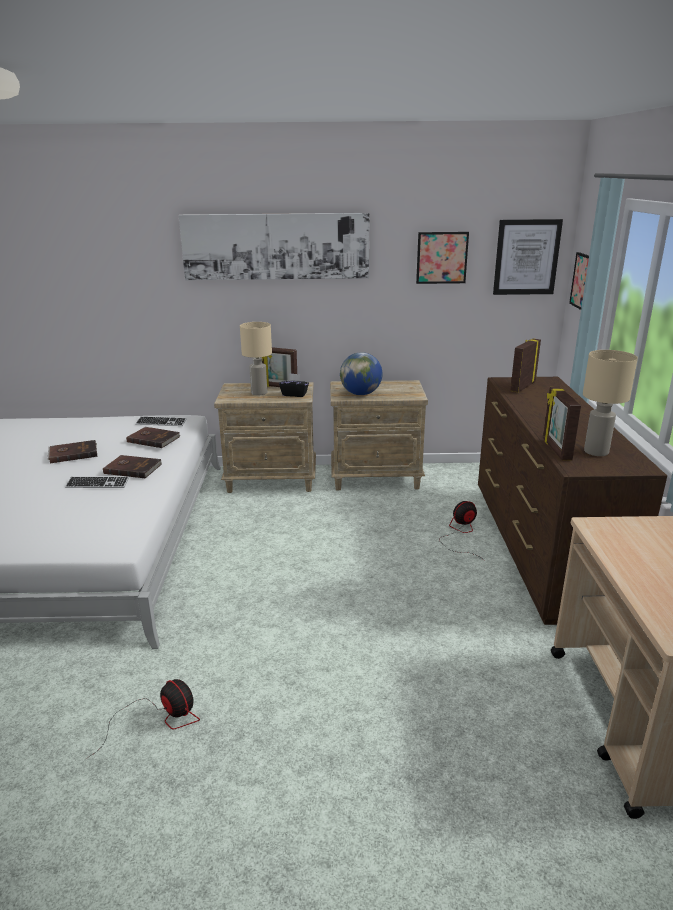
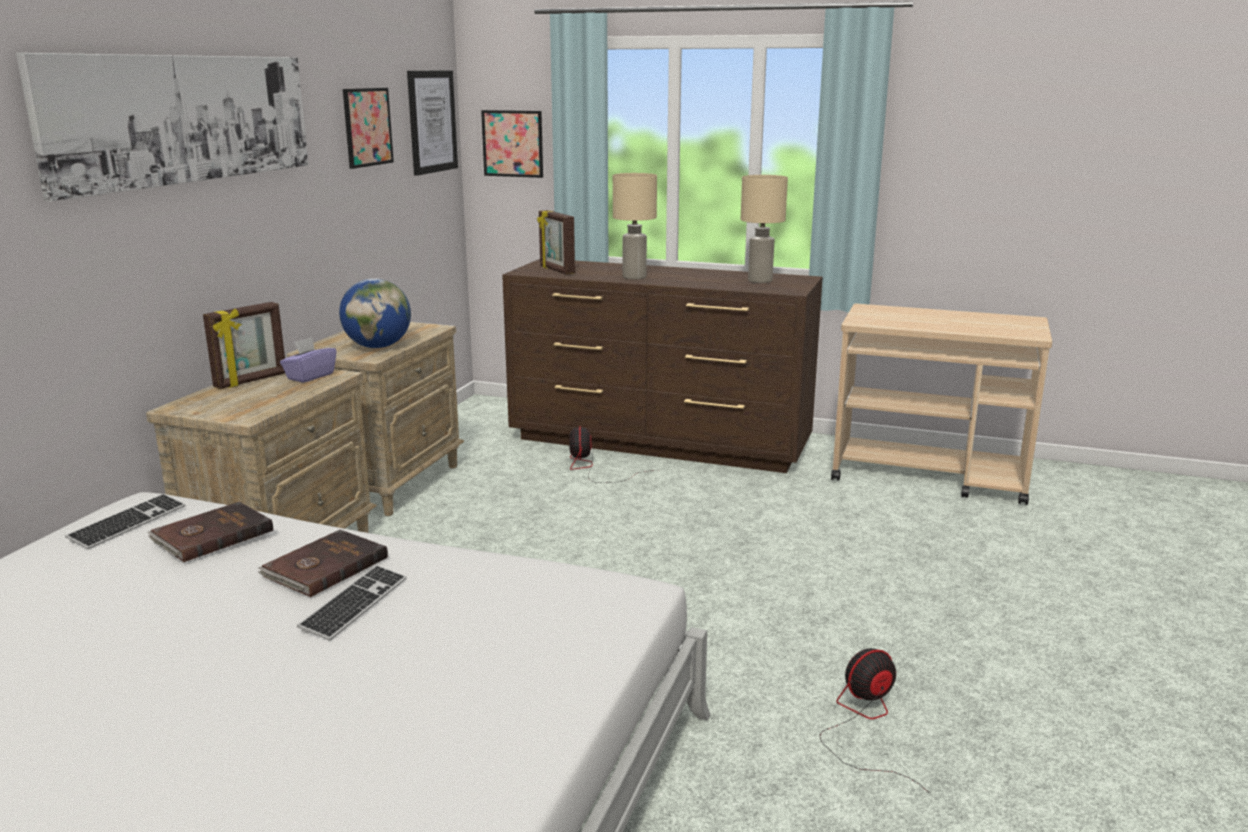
camera: 70 degrees left, 5 degrees down
brown book [48,440,97,463] -> none
beige table lamp [240,322,272,395] -> beige table lamp moved to [613,173,657,280]
black tissue box [279,373,309,397] -> purple tissue box [280,337,336,383]
picture frame [543,387,581,461] -> none

